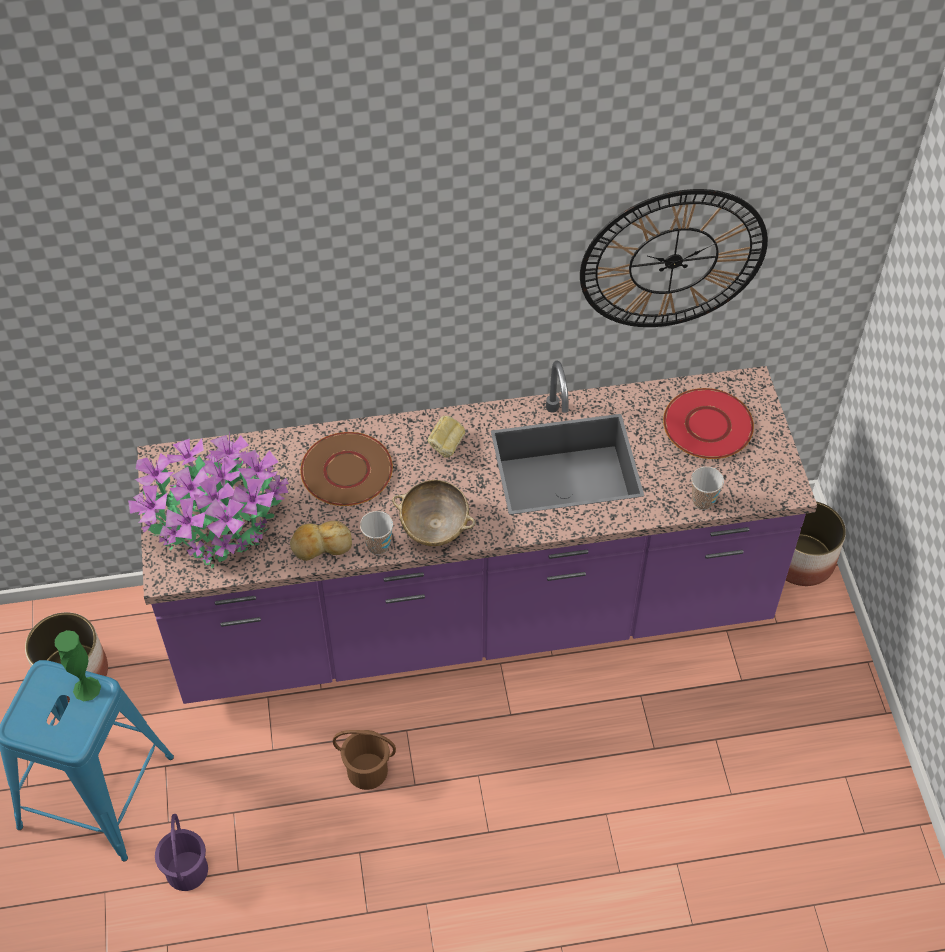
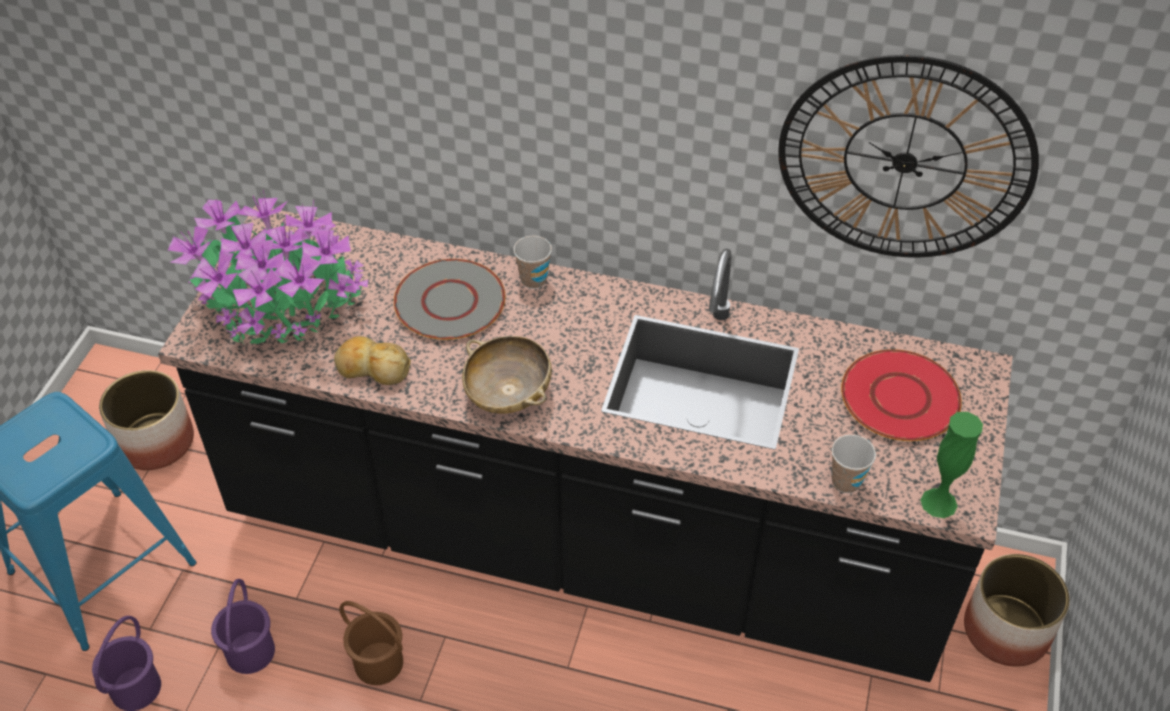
camera: 25 degrees right, 5 degrees down
green vase [55,630,101,701] -> green vase moved to [920,412,983,518]
purple counter [137,360,817,704] -> black counter [158,205,1013,682]
brown plate [300,432,393,506] -> grey plate [394,259,505,340]
cup [360,511,393,555] -> cup moved to [513,235,552,289]
bread [427,416,465,458] -> none
none -> purple bucket [211,579,275,674]

